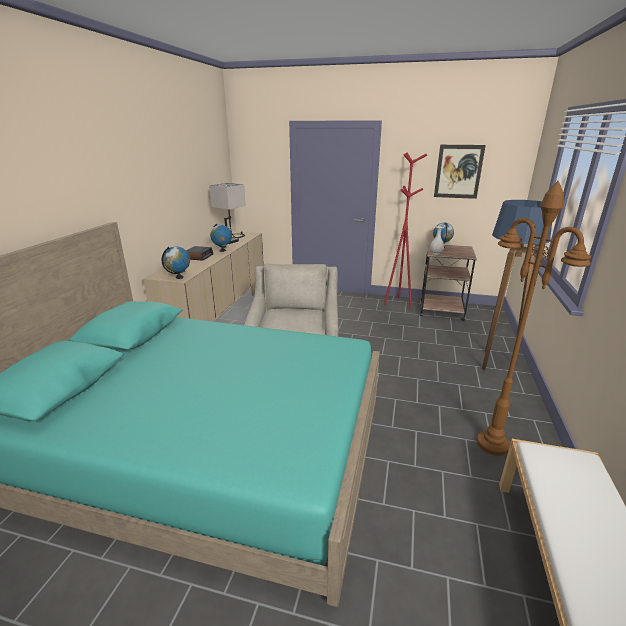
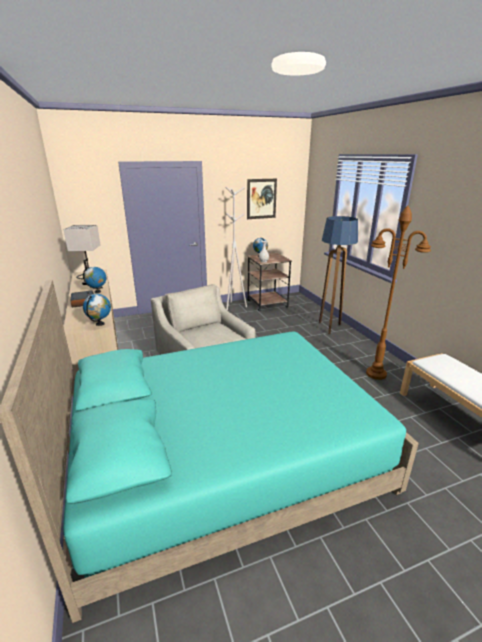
camera: 35 degrees left, 0 degrees up
red clothes rack [384,152,427,308] -> grey clothes rack [225,186,247,310]

